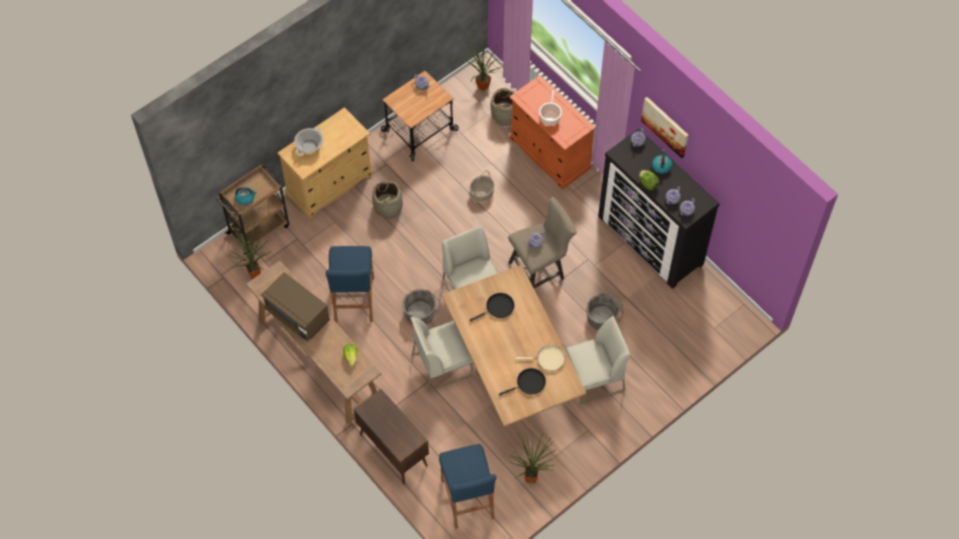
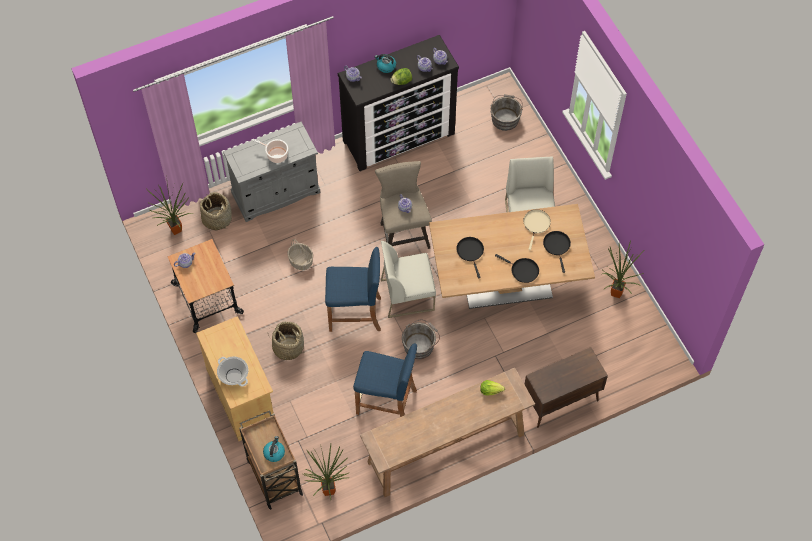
camera: 75 degrees left, 0 degrees up
brown microwave [261,272,330,341] -> none
white chair [410,317,473,392] -> none
blue stool [439,444,496,529] -> blue stool moved to [325,247,381,332]
orange cabinet [509,75,596,190] -> grey cabinet [223,122,320,222]
grey bucket [586,293,624,330] -> grey bucket moved to [491,94,523,131]
picture [641,97,688,158] -> none
none -> black frying pan [495,254,539,283]

